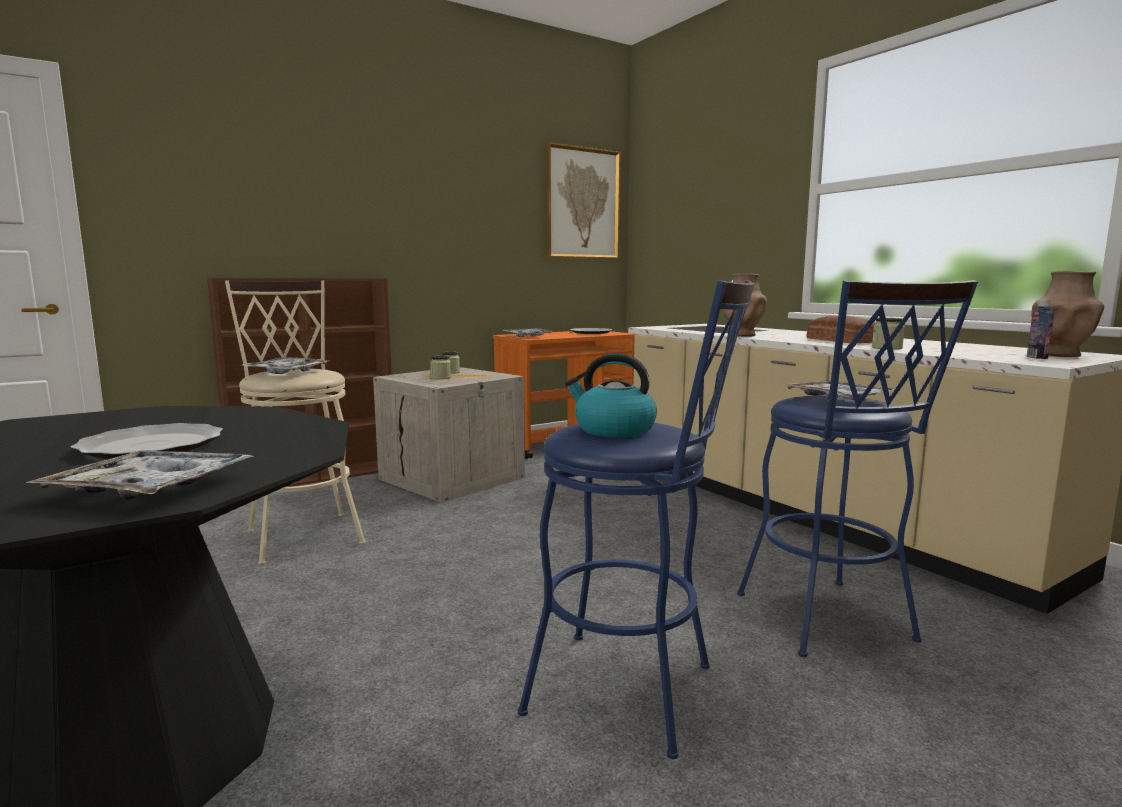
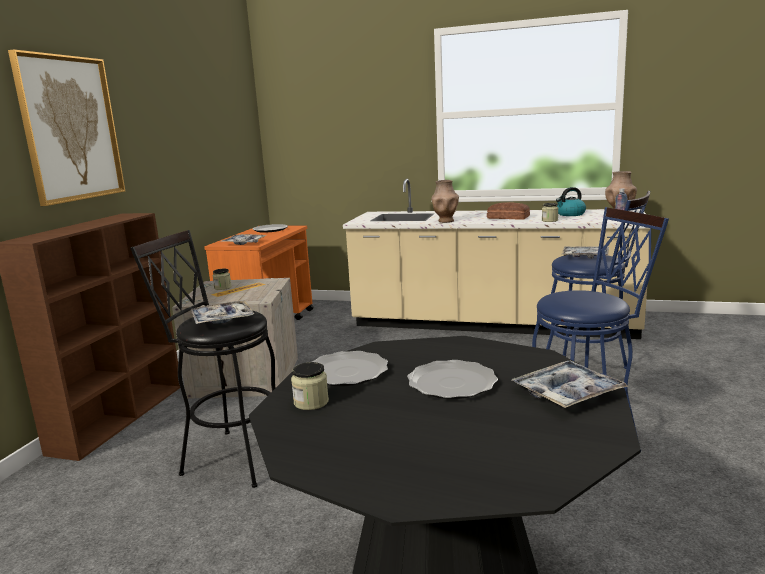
camera: 40 degrees left, 5 degrees up
beige stool [225,280,366,565] -> black stool [130,230,275,488]
jar [430,355,451,379] -> jar moved to [291,362,329,410]
picture [547,142,620,259] -> picture moved to [8,50,125,206]
kettle [565,353,657,438] -> kettle moved to [556,187,586,216]
none -> plate [312,351,388,386]

